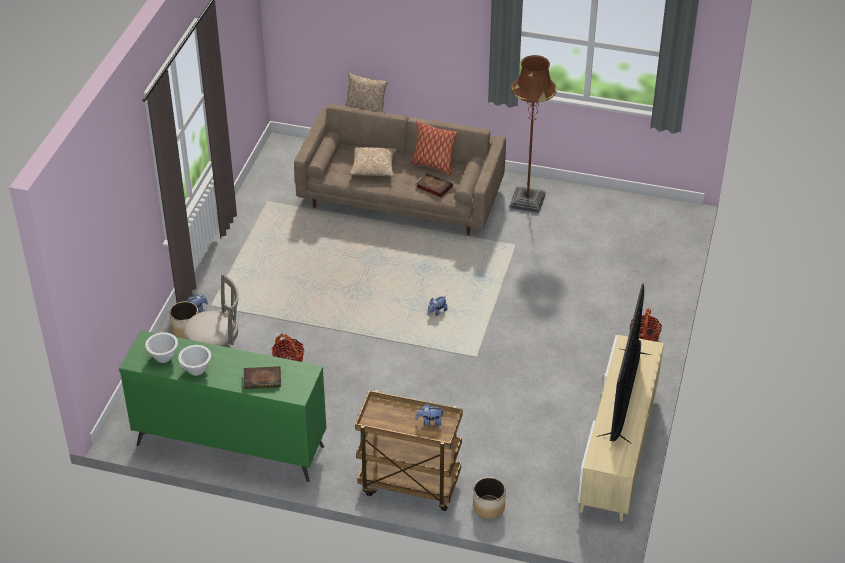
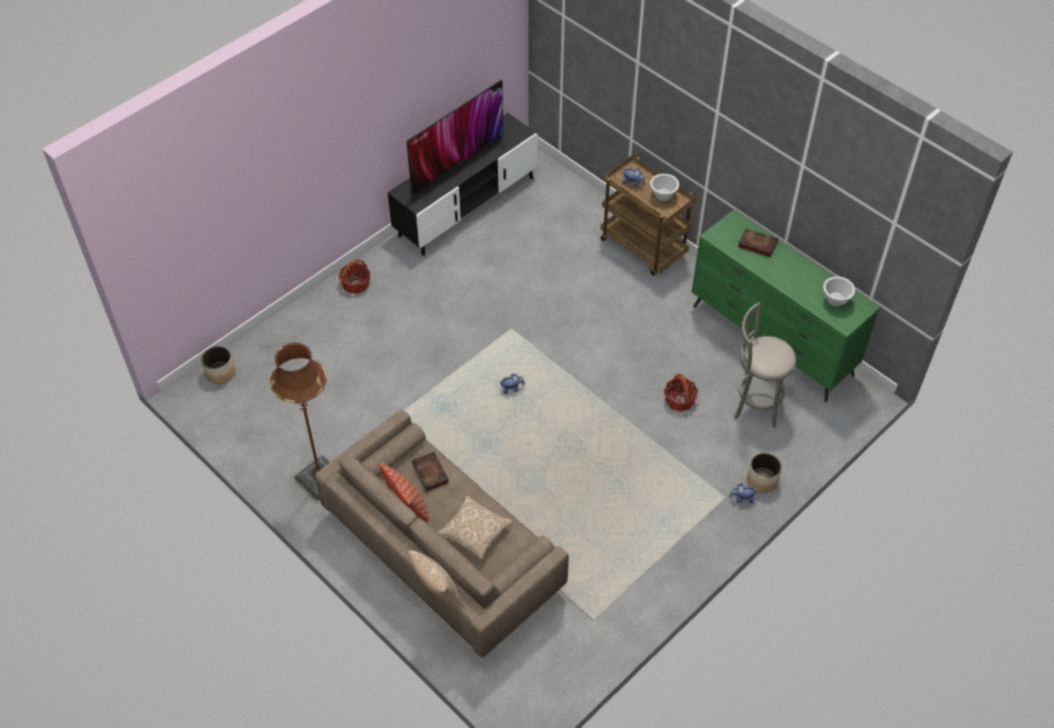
camera: 150 degrees left, 10 degrees up
white bowl [178,345,211,376] -> white bowl moved to [650,174,679,201]
planter [473,477,506,519] -> planter moved to [201,346,235,384]
beige tv stand [577,335,664,521] -> black tv stand [388,113,538,256]

